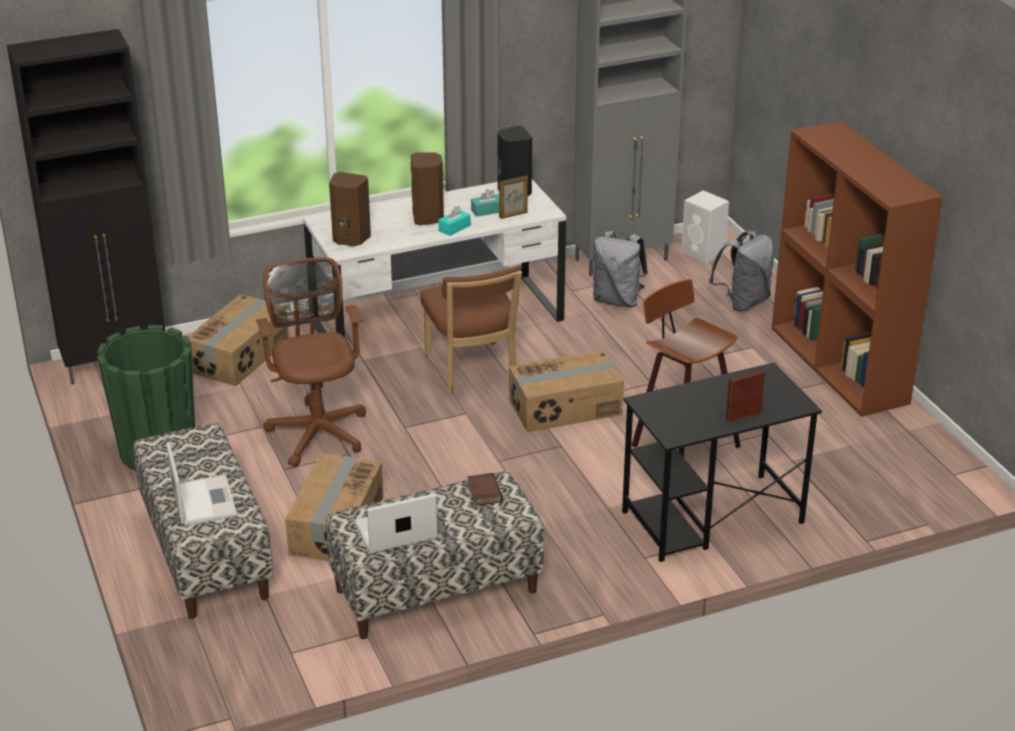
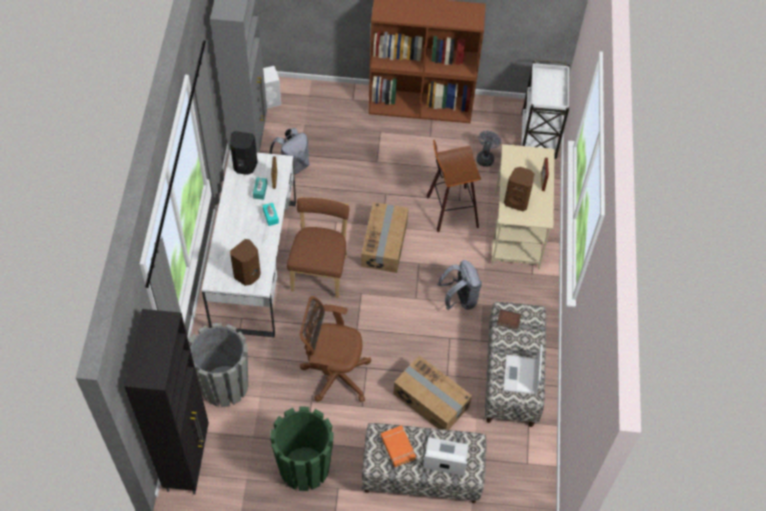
camera: 65 degrees left, 25 degrees up
cardboard box [188,294,289,386] -> grey planter [189,323,248,407]
brown speaker [411,152,444,225] -> brown speaker moved to [504,167,534,211]
brown chair [420,265,522,394] -> brown chair turned 90 degrees counterclockwise [287,197,350,299]
black desk [622,363,822,562] -> beige desk [492,144,555,269]
grey backpack [709,231,774,311] -> grey backpack moved to [437,260,482,310]
none -> orange book [381,425,416,467]
none -> grey fan [476,131,501,167]
none -> white cart [521,59,570,159]

